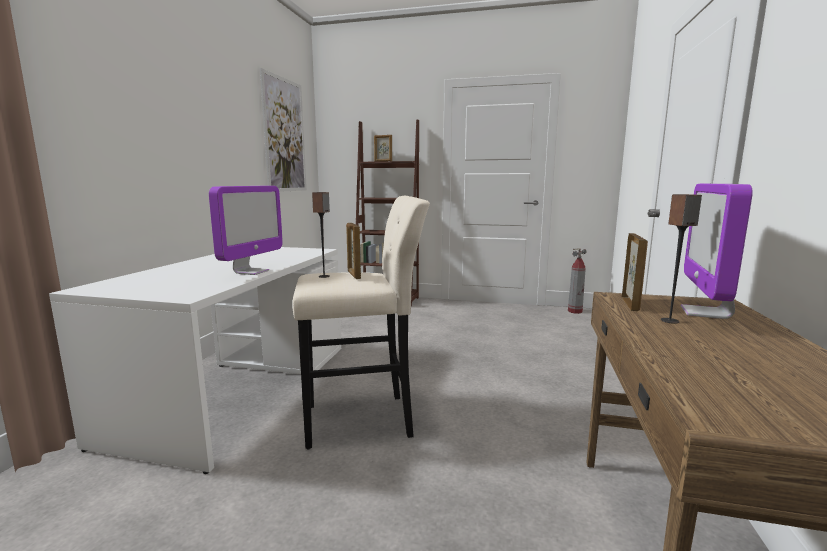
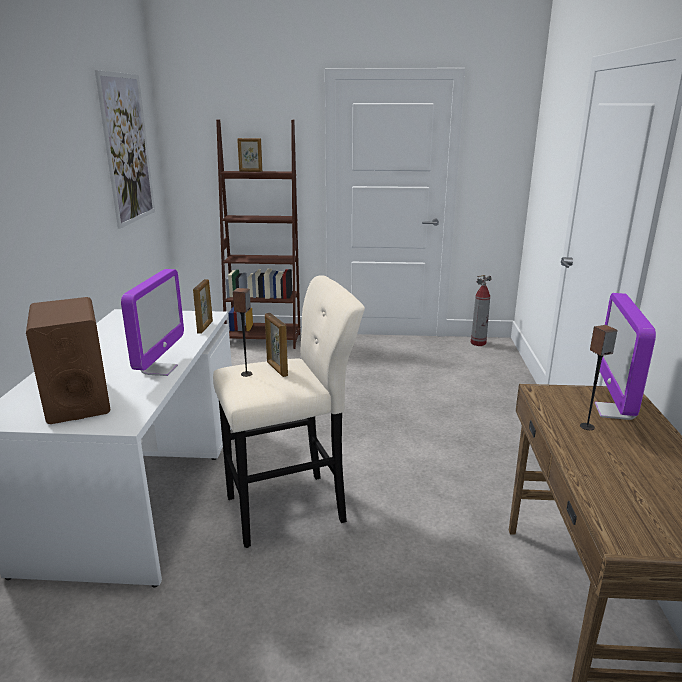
camera: 10 degrees left, 10 degrees up
picture frame [622,233,648,311] -> picture frame moved to [193,279,213,334]
none -> brown speaker [26,297,111,424]

